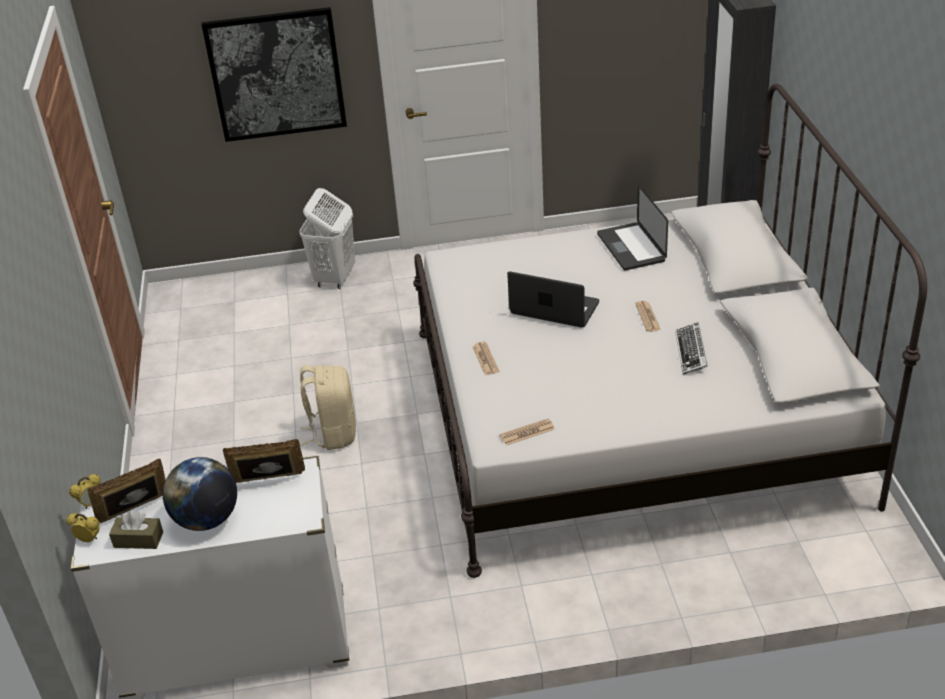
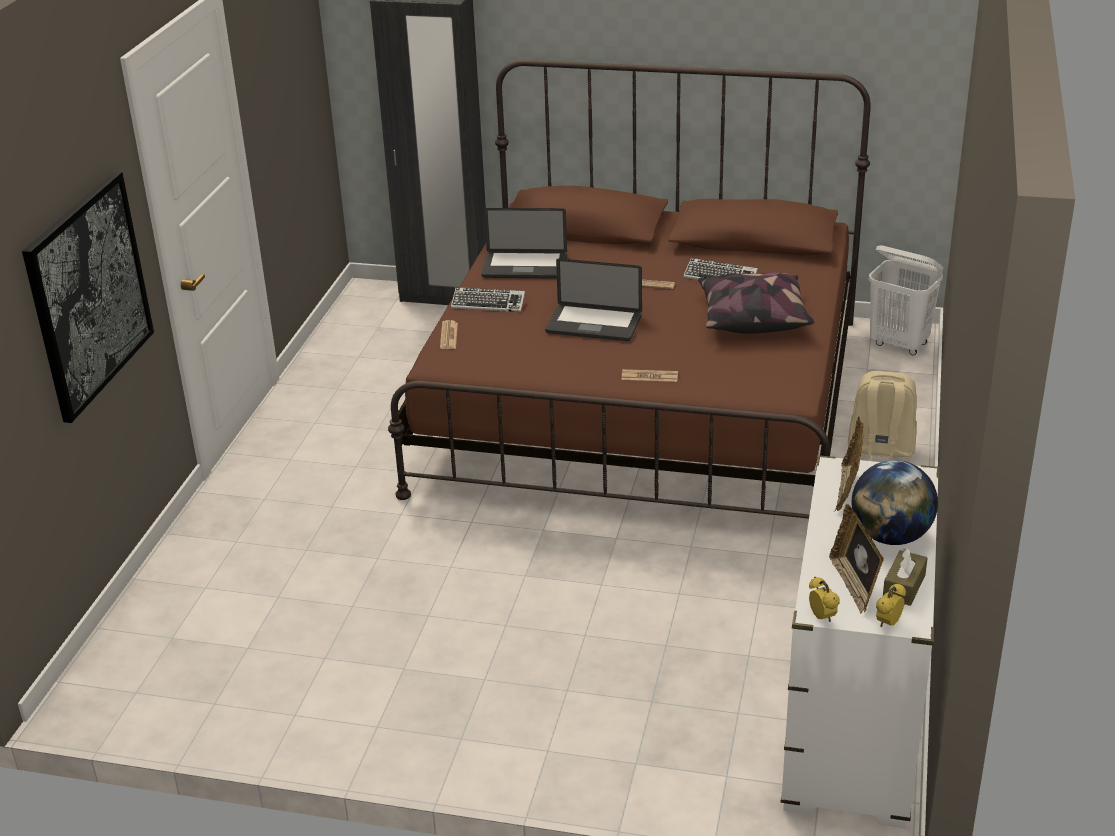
camera: 70 degrees left, 5 degrees down
white laundry basket [299,188,355,289] -> white laundry basket moved to [869,245,943,355]
beige backpack [300,365,356,450] -> beige backpack moved to [848,371,917,461]
white bed [413,84,927,578] -> brown bed [388,60,871,519]
newspaper [500,419,555,445] -> newspaper moved to [440,320,458,349]
laptop [507,271,599,328] -> laptop turned 120 degrees counterclockwise [545,258,642,341]
none -> keyboard [451,287,525,312]
none -> pillow [698,272,814,334]

